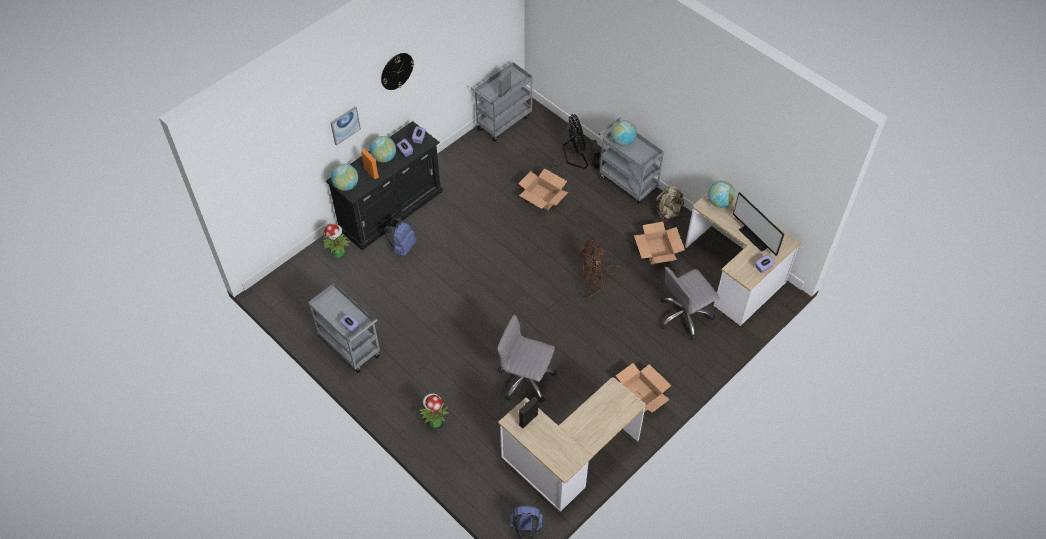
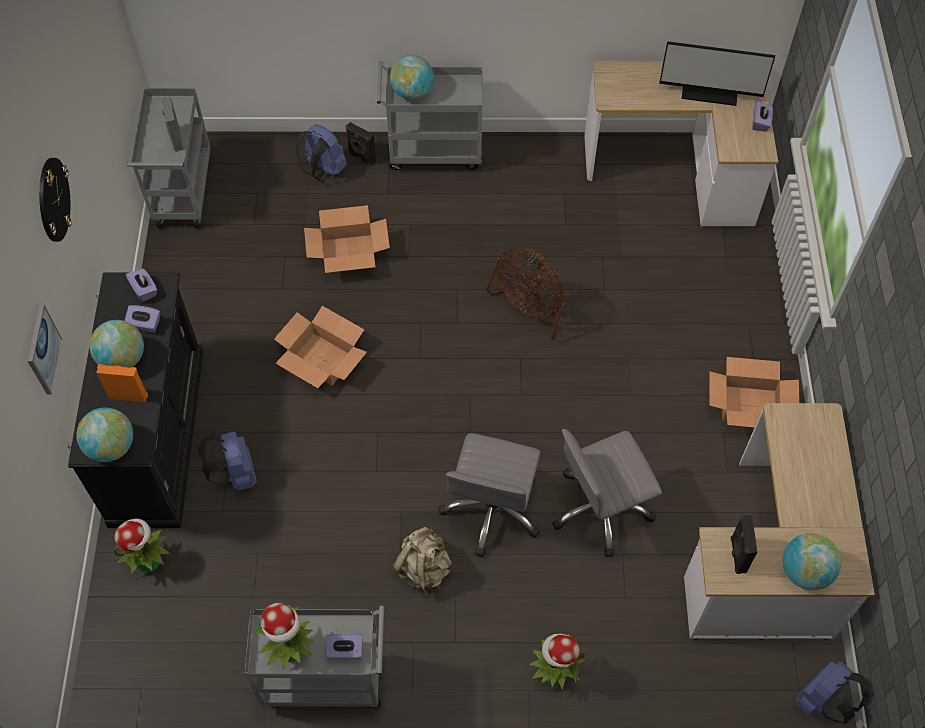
camera: 45 degrees left, 5 degrees up
black fan [549,114,588,170] -> blue backpack [296,124,347,181]
cardboard box [634,222,685,265] -> cardboard box moved to [274,306,367,388]
beige backpack [656,186,684,221] -> beige backpack moved to [392,527,452,596]
grey office chair [660,266,720,340] -> grey office chair moved to [439,433,540,557]
globe [708,181,735,208] -> globe moved to [782,533,841,590]
none -> potted plant [254,603,314,670]

